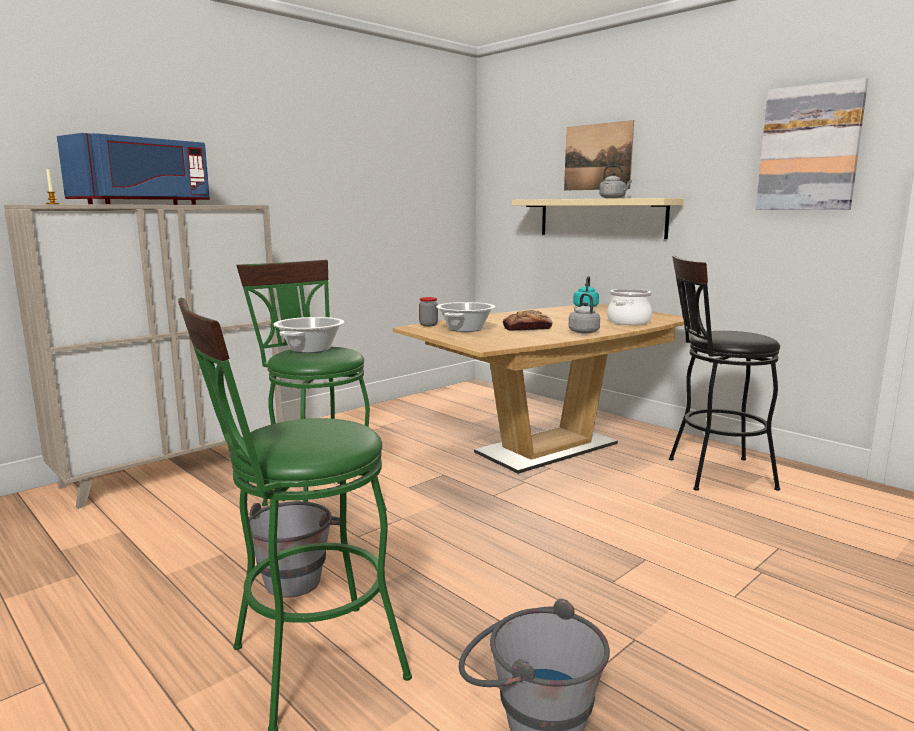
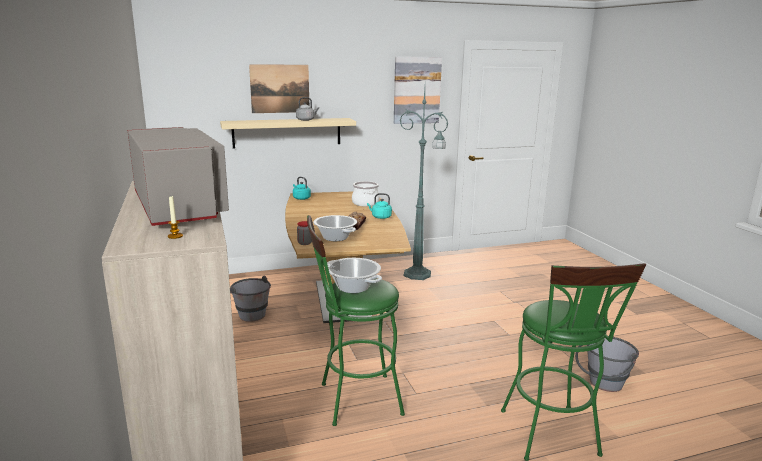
camera: 65 degrees left, 5 degrees up
blue microwave [57,133,210,205] -> grey microwave [127,127,229,226]
grey bucket [249,501,347,598] -> grey bucket moved to [230,276,271,322]
grey kettle [568,293,600,334] -> turquoise kettle [367,193,392,219]
black stool [669,256,780,491] -> green floor lamp [400,89,448,280]

